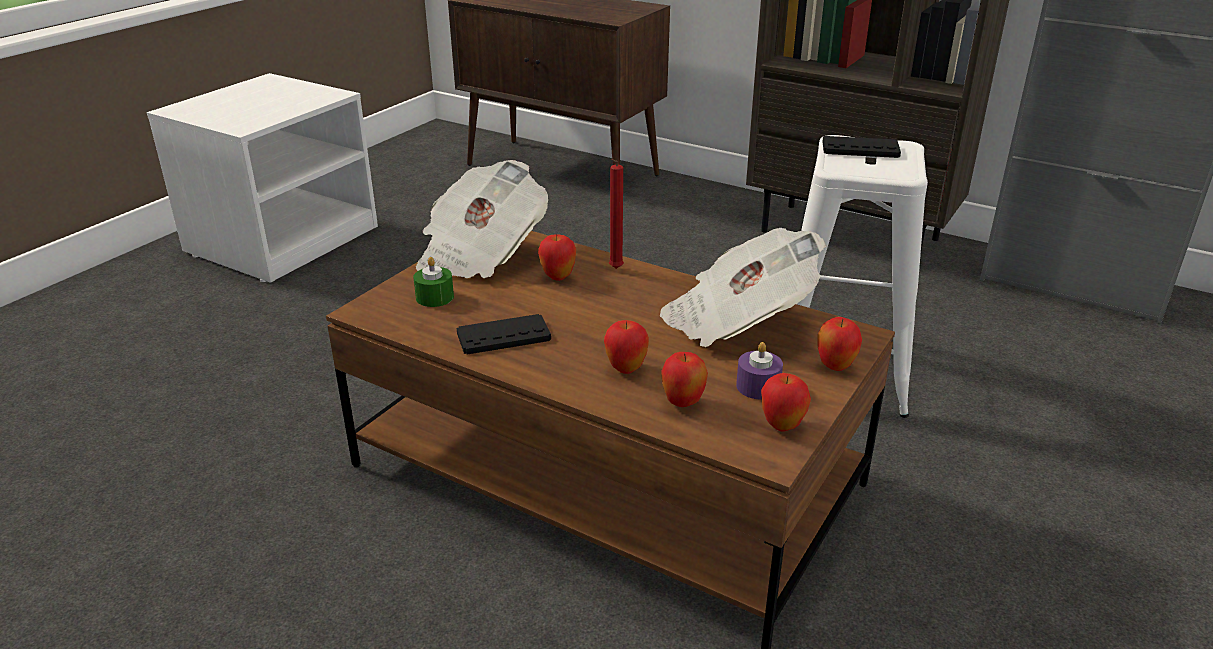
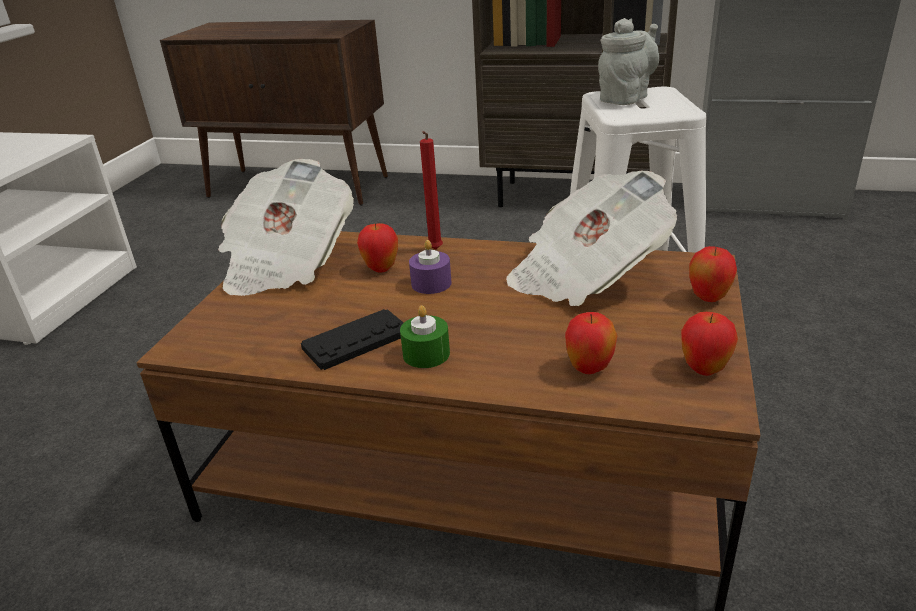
camera: 15 degrees left, 0 degrees up
green candle [413,257,454,307] -> green candle moved to [400,305,450,368]
apple [604,320,649,374] -> none
purple candle [736,342,783,399] -> purple candle moved to [409,240,452,294]
black game controller [822,136,901,158] -> grey teapot [598,18,659,105]

